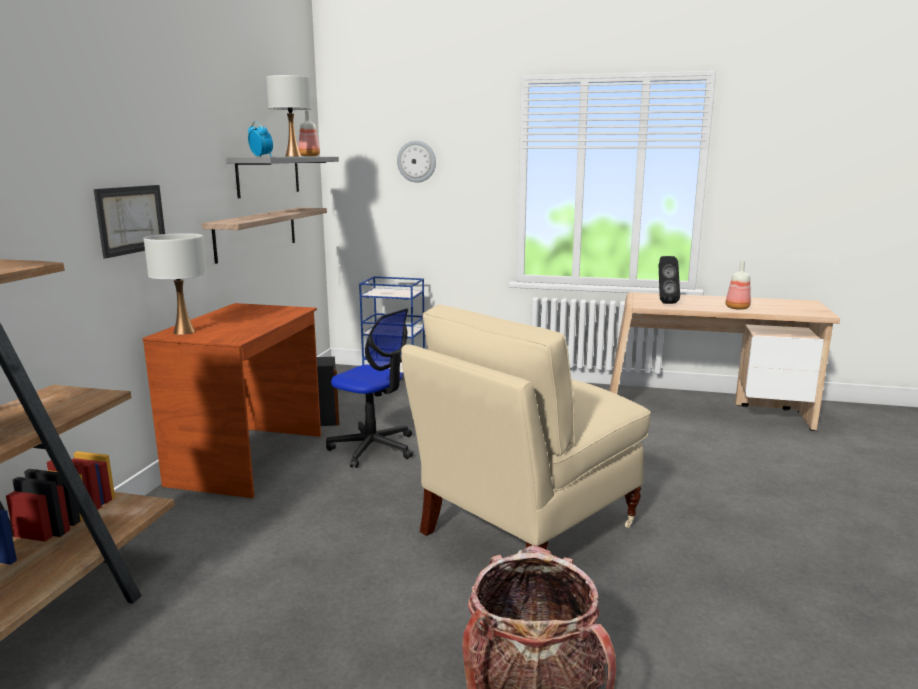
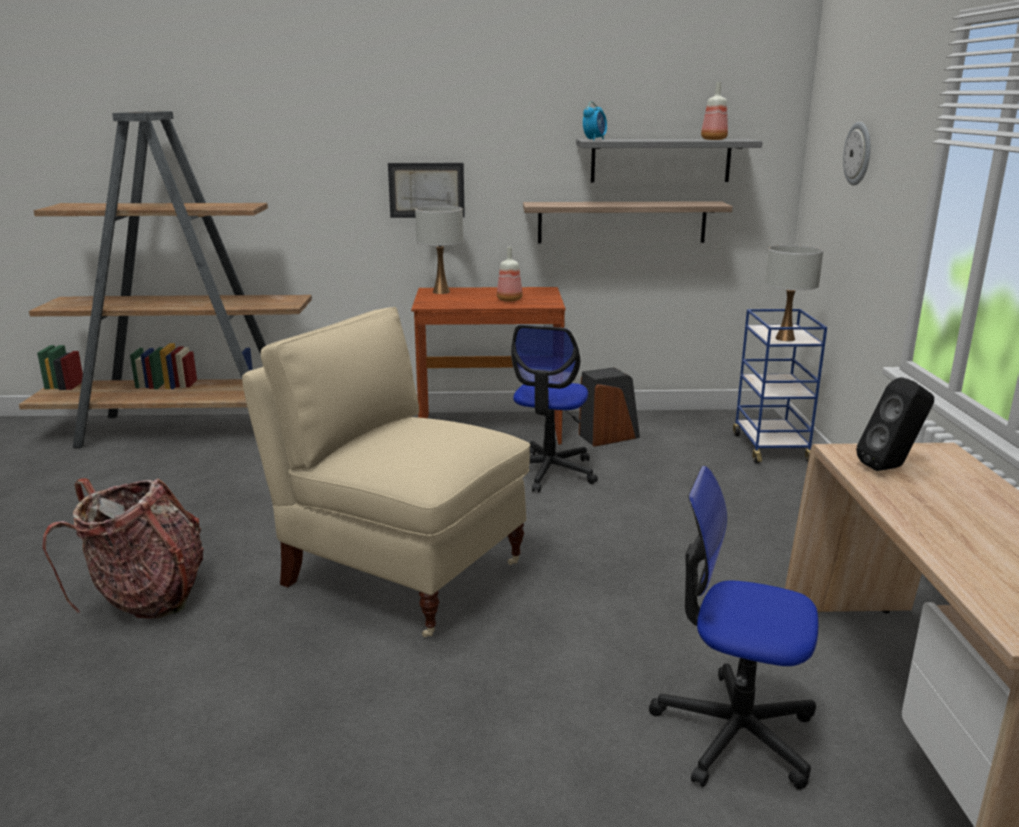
camera: 75 degrees right, 5 degrees up
white table lamp [266,75,312,157] -> white table lamp moved to [765,245,823,341]
bottle [725,261,751,310] -> bottle moved to [497,247,523,302]
none -> office chair [649,466,818,790]

